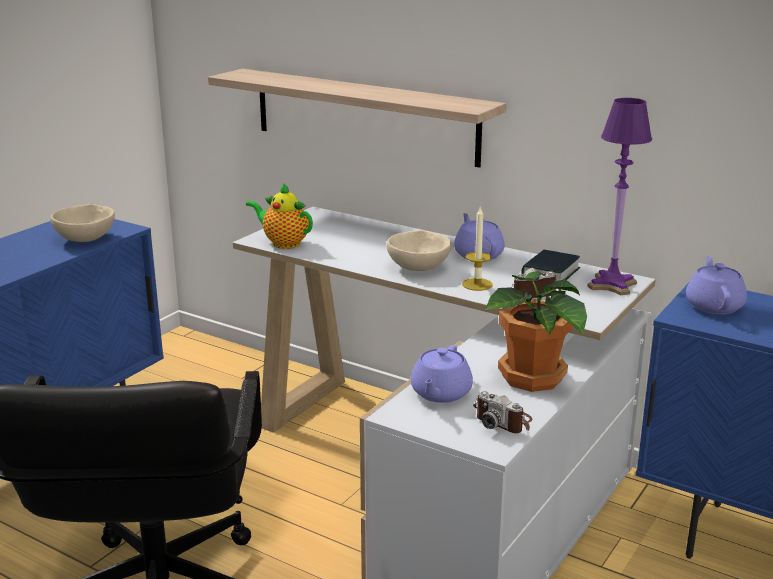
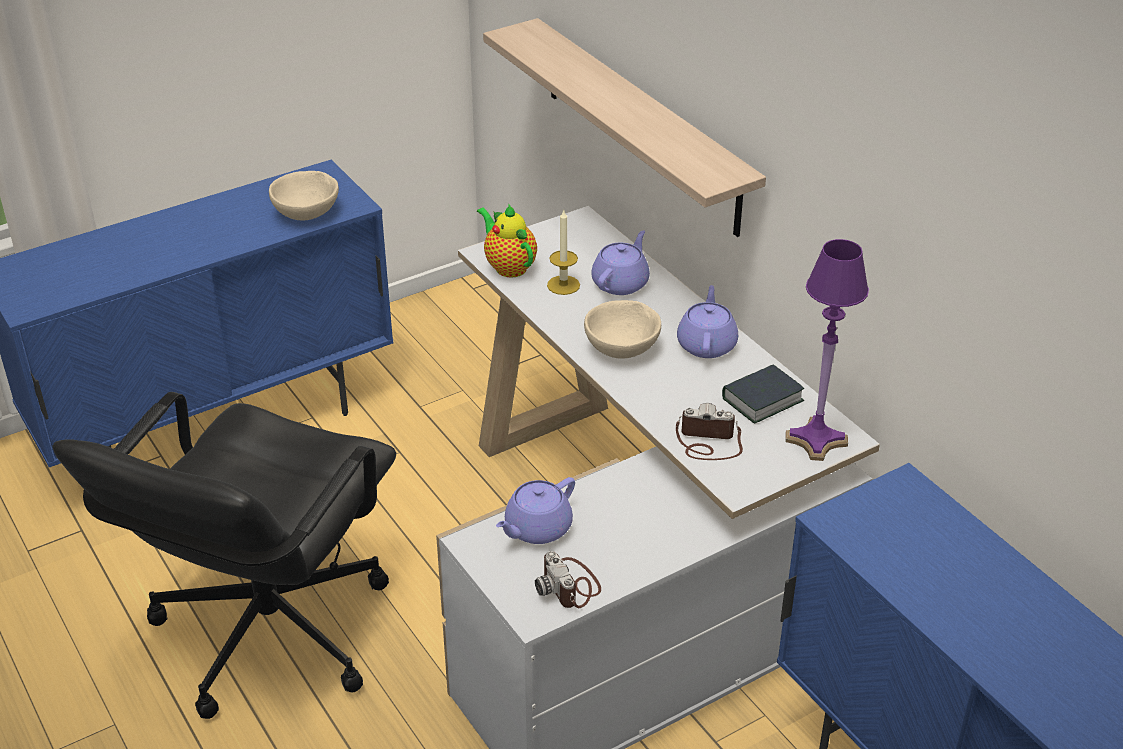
camera: 25 degrees right, 15 degrees up
candle [462,206,493,291] -> candle moved to [547,210,580,295]
potted plant [485,271,587,392] -> none
purple teapot [686,255,747,314] -> purple teapot moved to [591,230,650,295]

